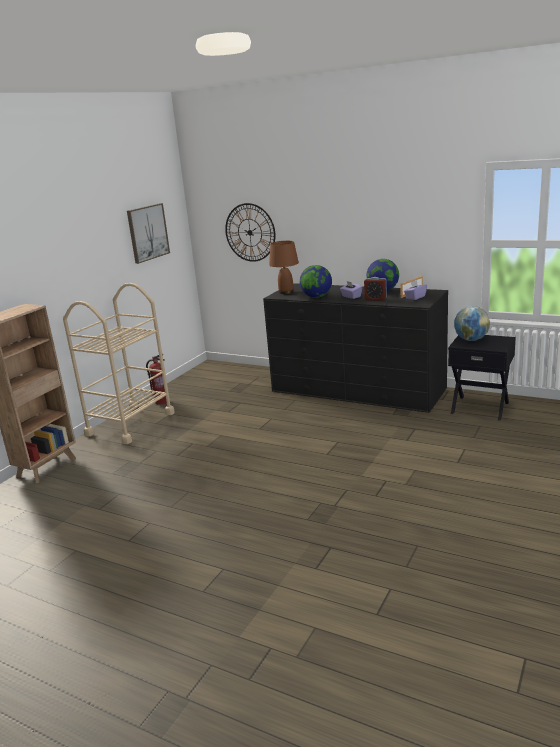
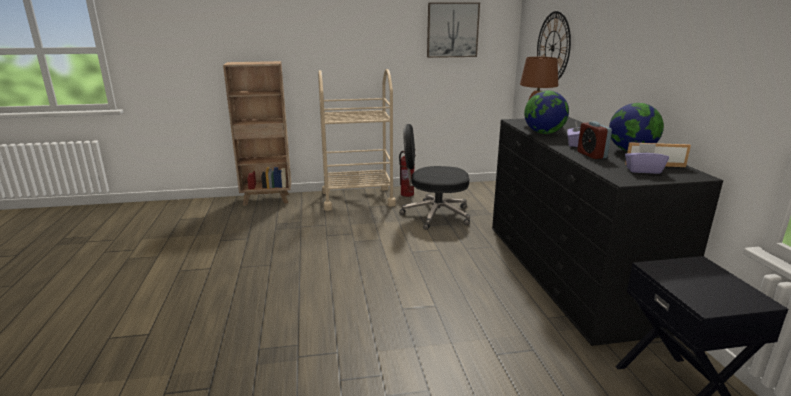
camera: 50 degrees right, 0 degrees up
globe [454,306,490,341] -> none
none -> black office chair [399,124,470,230]

